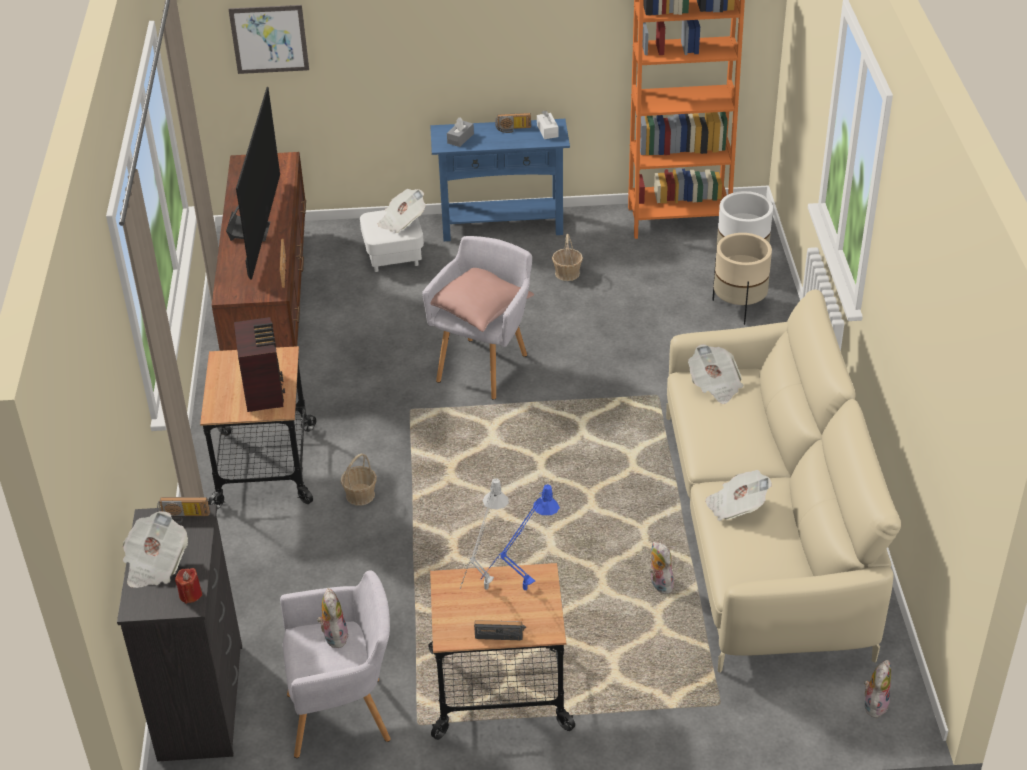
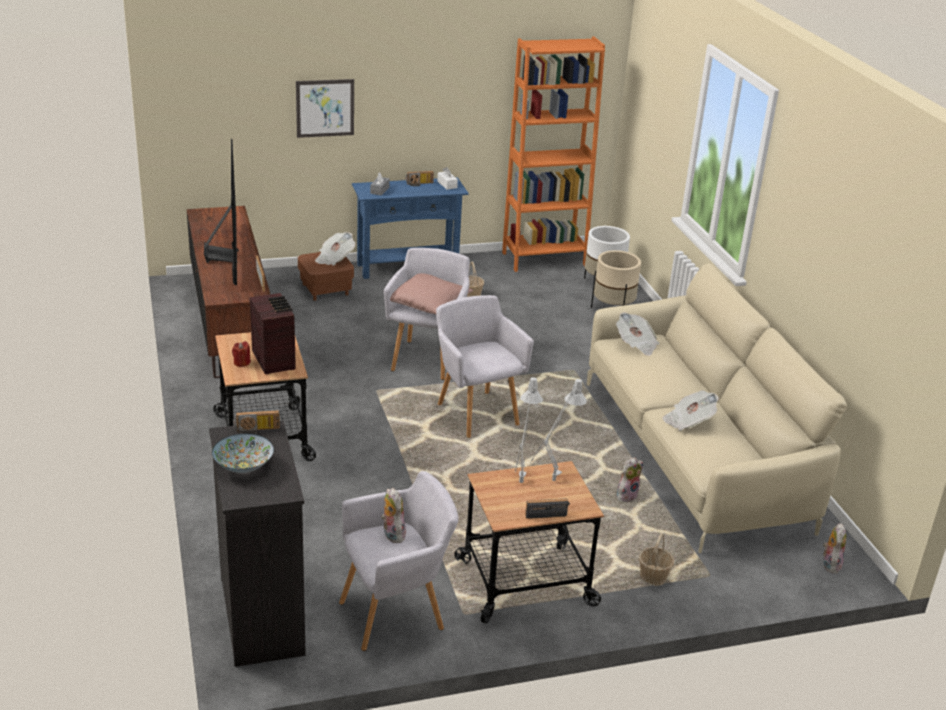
camera: 15 degrees left, 10 degrees down
newspaper [123,511,188,588] -> bowl [212,434,274,473]
red candle [175,568,202,604] -> red candle moved to [232,341,251,367]
picture [228,5,309,74] -> picture moved to [296,79,354,138]
basket [341,453,377,506] -> basket moved to [639,533,674,586]
white ottoman [360,210,424,272] -> brown ottoman [298,252,354,301]
blue table lamp [480,485,560,590] -> grey table lamp [530,379,587,481]
plush toy [649,541,674,593] -> plush toy turned 90 degrees clockwise [617,457,643,502]
none -> grey armchair [436,295,534,438]

